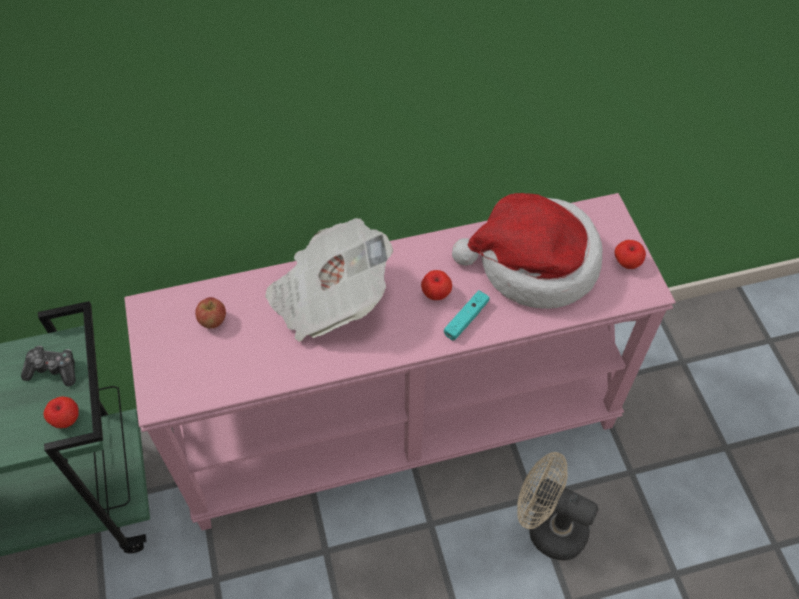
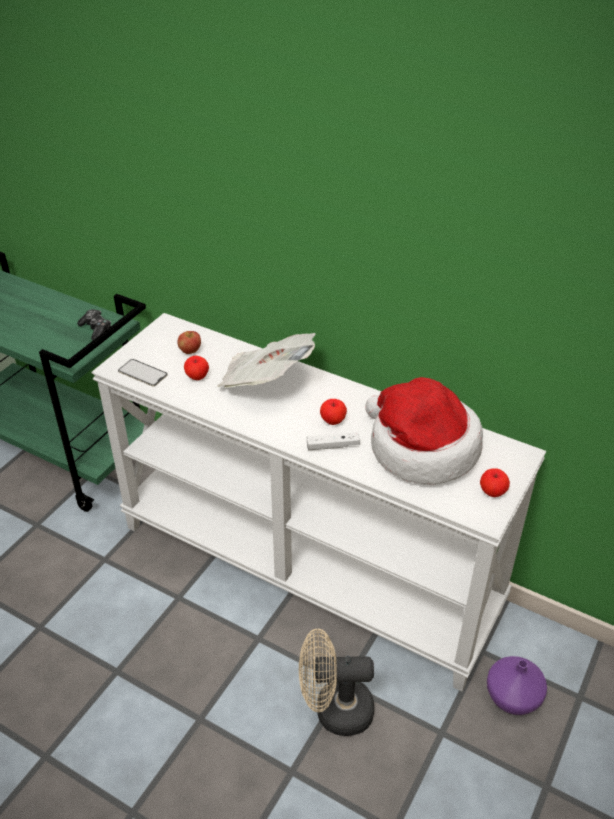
camera: 45 degrees right, 15 degrees down
apple [44,396,79,428] -> apple moved to [184,356,209,380]
pink console table [124,193,676,531] -> white console table [91,313,546,692]
turquoise game controller [444,290,489,341] -> white game controller [307,432,360,450]
beige fan [517,452,599,561] -> beige fan turned 75 degrees counterclockwise [299,629,374,736]
none -> phone [118,359,168,387]
none -> purple vase [487,656,547,715]

